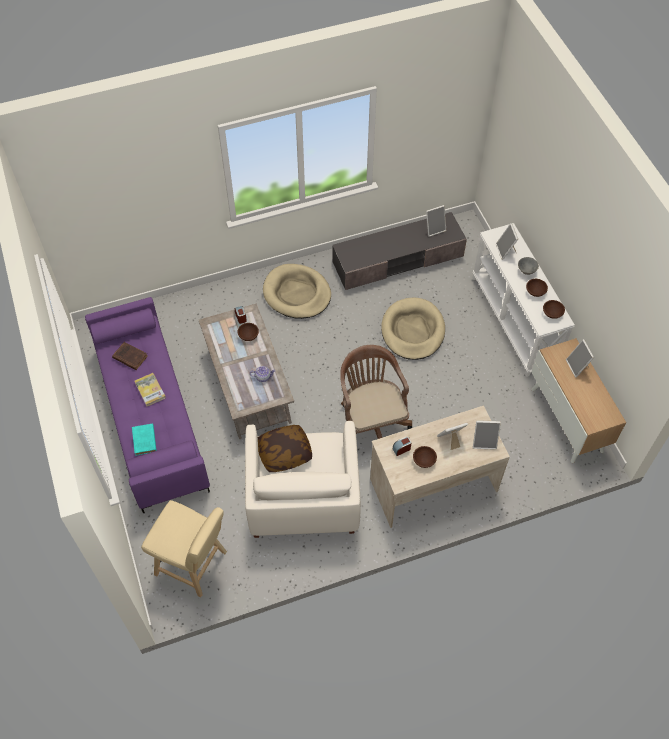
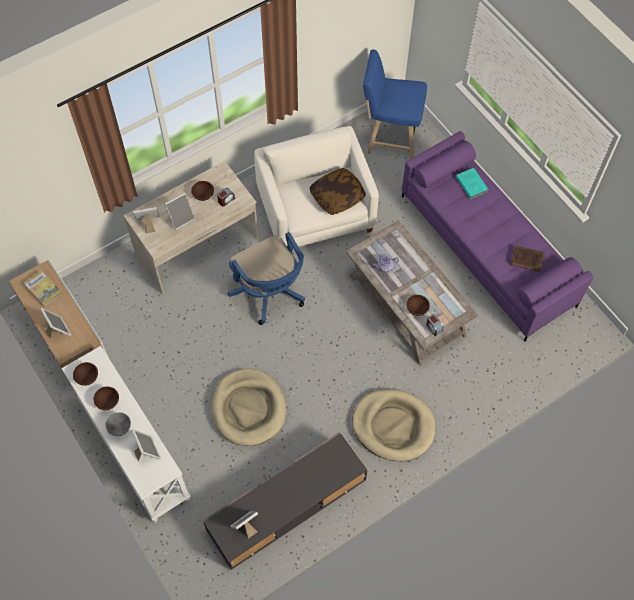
camera: 165 degrees right, 5 degrees up
book [134,373,166,406] -> book moved to [23,271,62,307]
beige stool [141,500,227,598] -> blue stool [363,49,427,159]
brown office chair [340,345,412,439] -> blue office chair [228,232,305,325]

